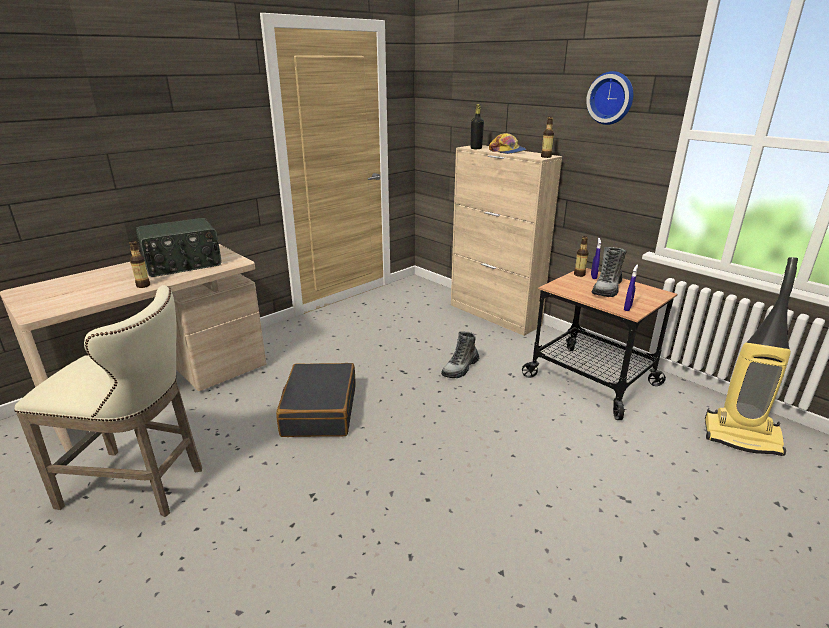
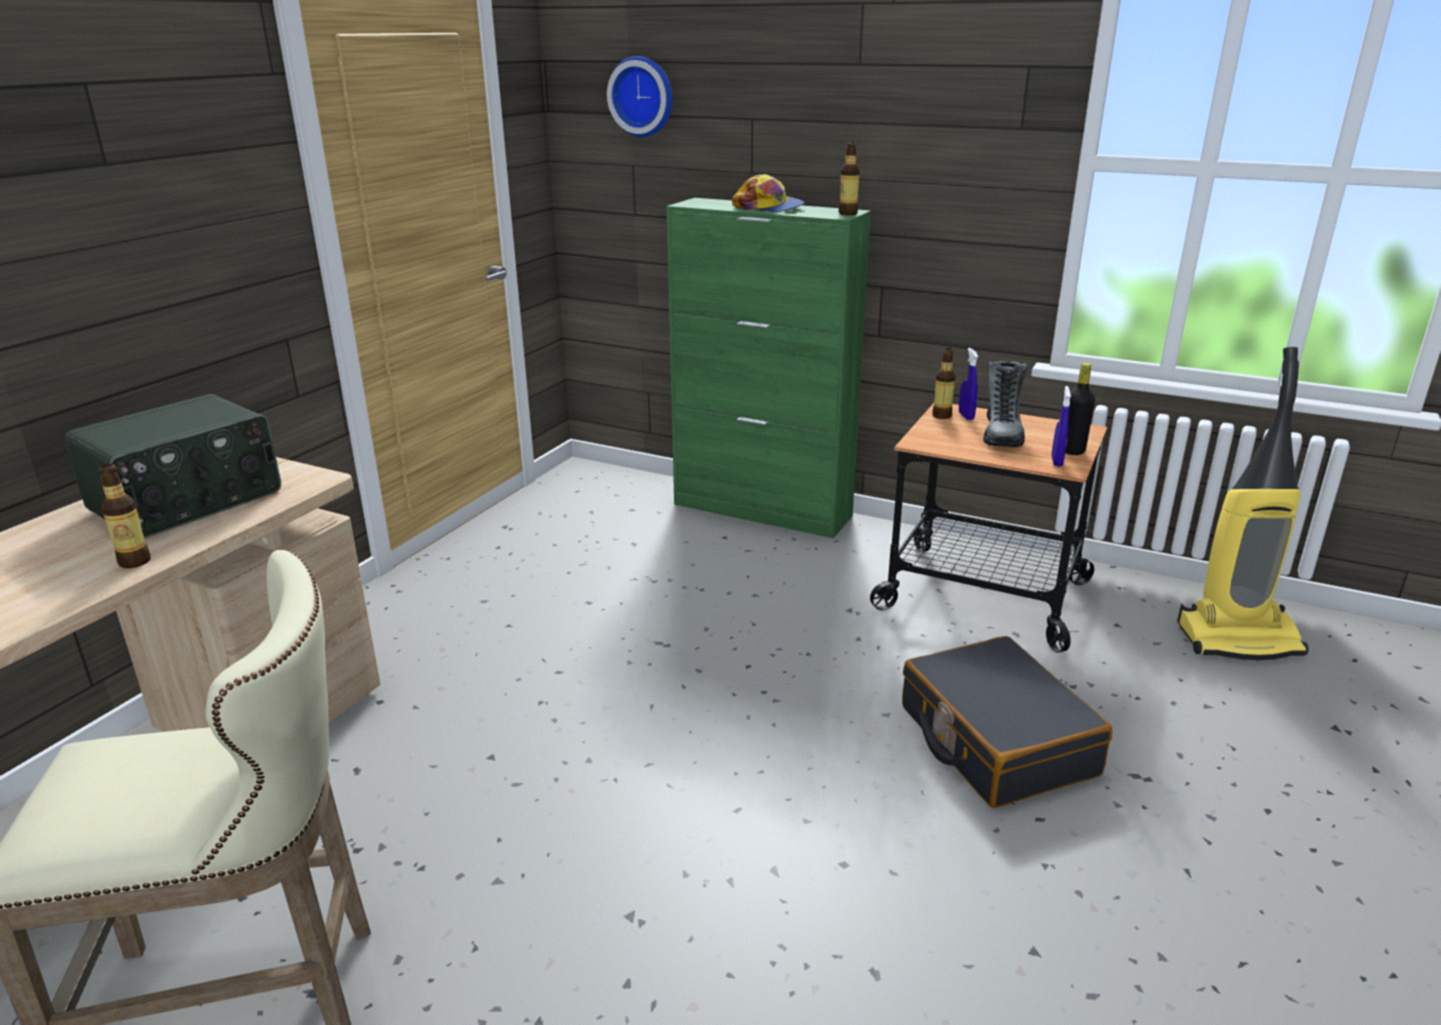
camera: 20 degrees left, 0 degrees up
black suitcase [276,363,356,437] -> black suitcase moved to [902,636,1113,808]
boot [441,331,479,378] -> none
beige cabinet [451,145,562,336] -> green cabinet [666,198,871,538]
black bottle [470,104,484,149] -> black bottle moved to [1065,363,1095,455]
wall clock [586,71,633,125] -> wall clock moved to [607,56,672,137]

